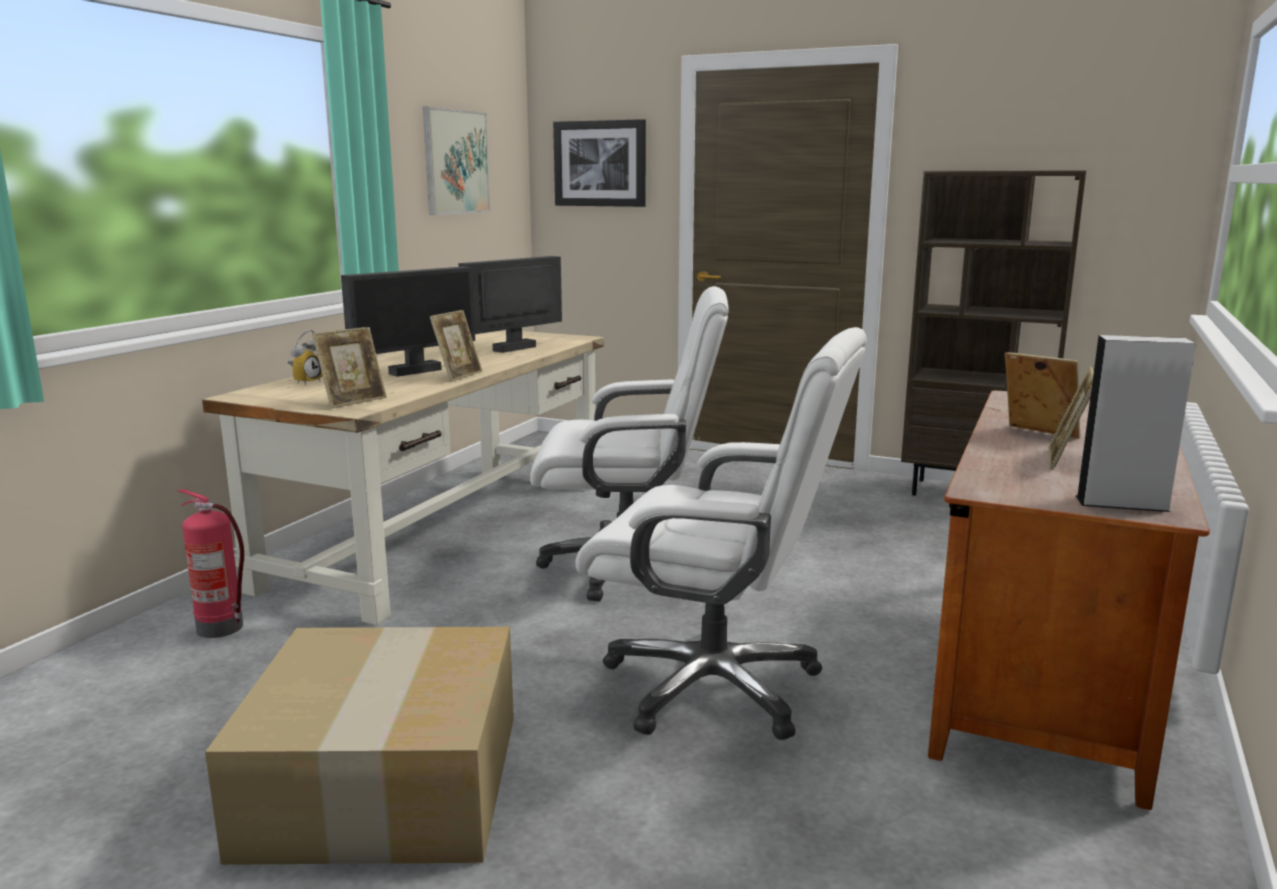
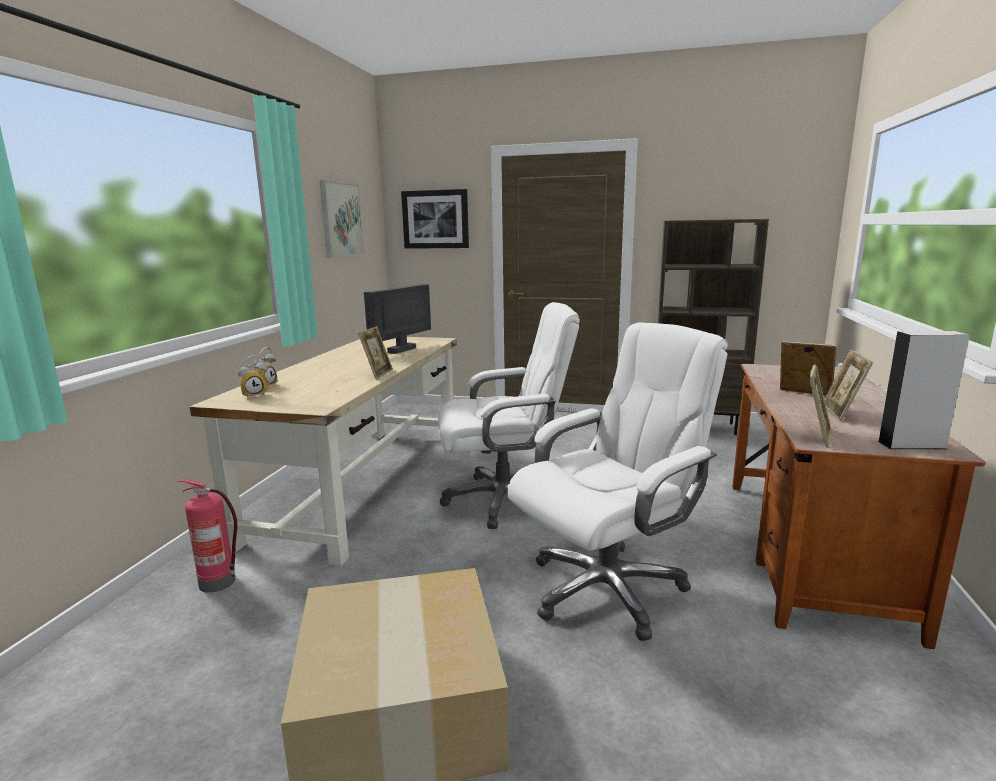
camera: 10 degrees left, 0 degrees up
picture frame [312,327,387,409] -> picture frame moved to [809,365,832,447]
monitor [341,267,475,377] -> none
white office chair [576,327,867,740] -> white office chair turned 45 degrees counterclockwise [507,323,728,641]
none -> alarm clock [238,355,268,399]

